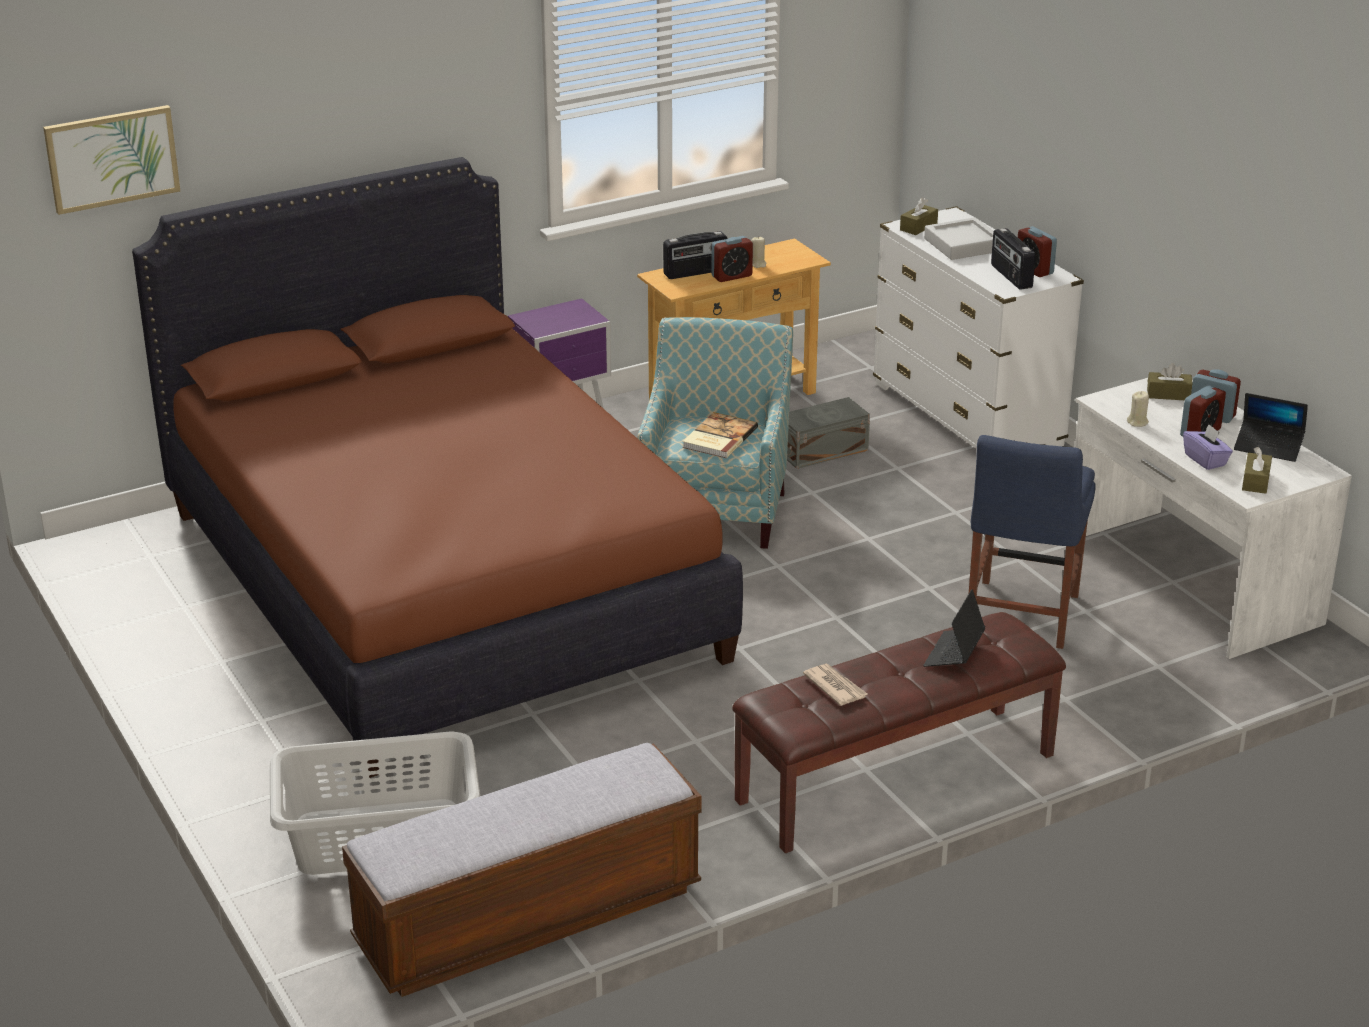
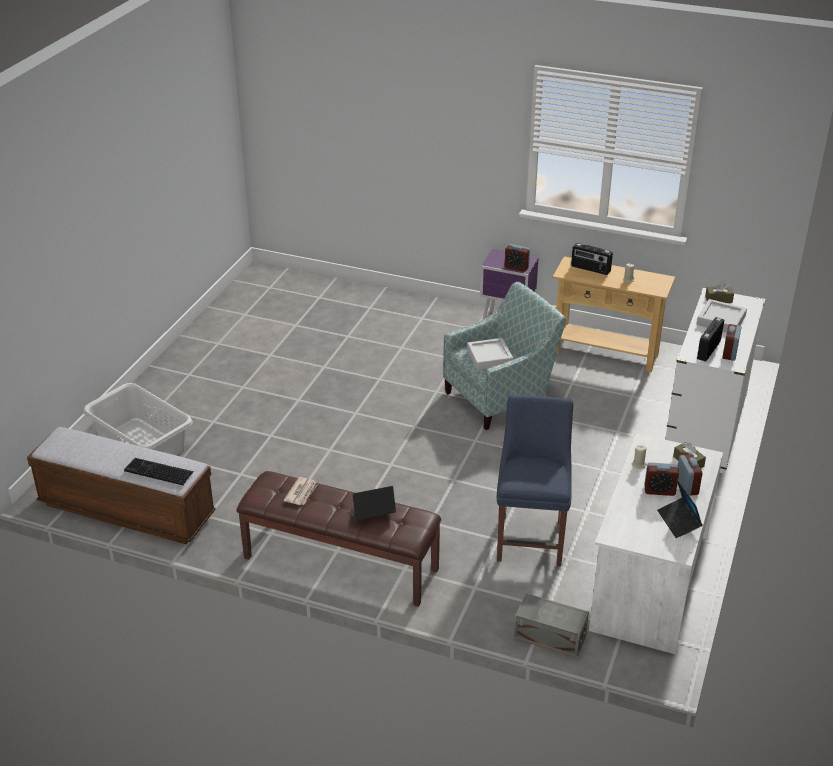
camera: 50 degrees right, 5 degrees up
picture [43,105,180,215] -> none
brown bed [132,157,743,778] -> none
book [683,412,758,458] -> grey tray [467,338,513,370]
alarm clock [711,236,753,282] -> alarm clock moved to [505,244,530,272]
grey storage box [787,397,870,469] -> grey storage box moved to [514,593,589,658]
blue chair [969,435,1096,649] -> blue chair turned 120 degrees clockwise [497,395,573,567]
purple tissue box [1183,424,1233,470] -> none
brown tissue box [1242,447,1272,494] -> none
none -> keyboard [124,458,194,486]

